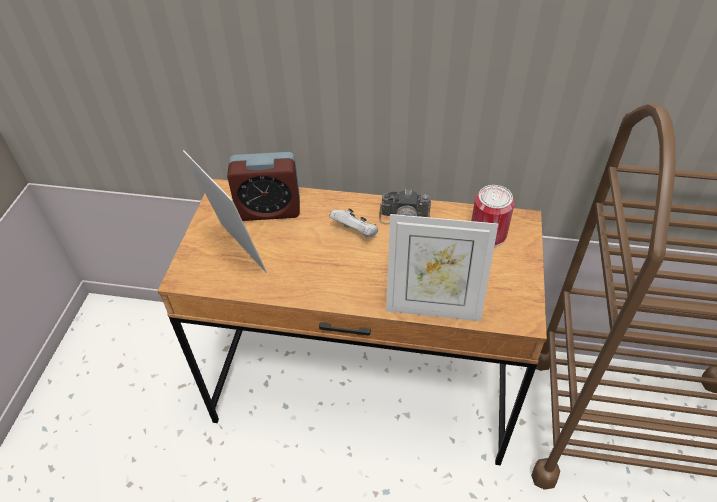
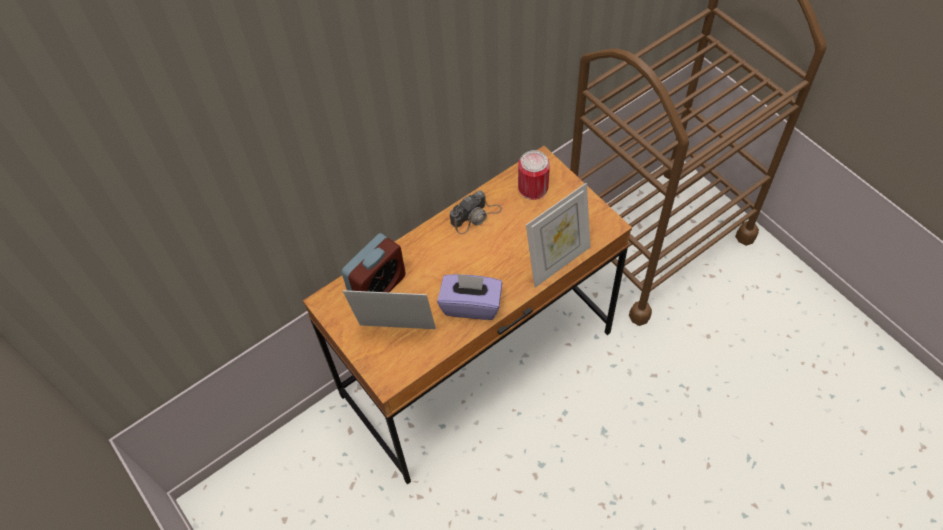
camera: 45 degrees left, 10 degrees up
white game controller [329,208,378,237] -> none
none -> purple tissue box [437,274,502,320]

